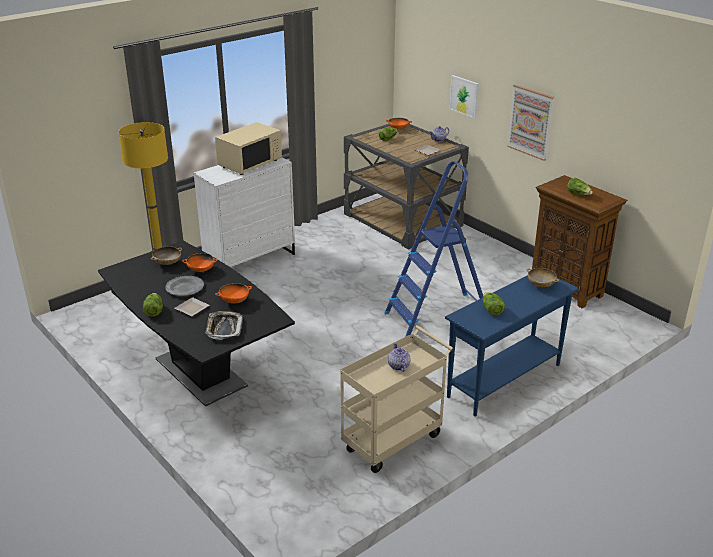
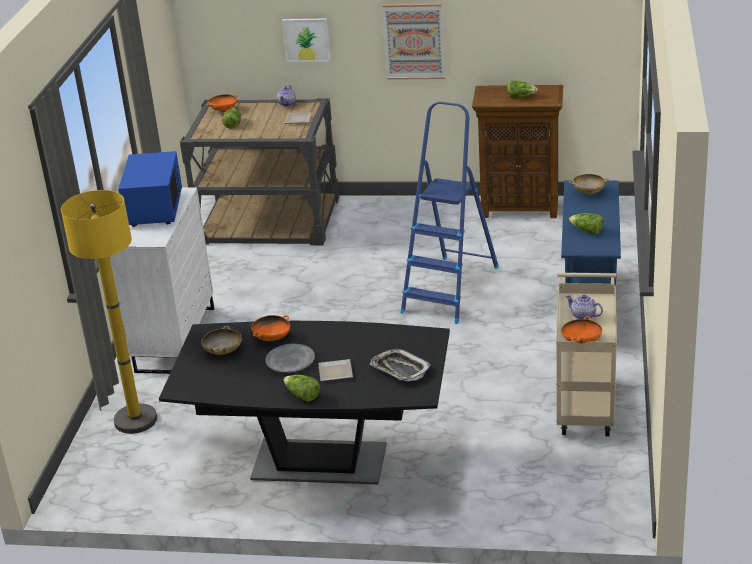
camera: 40 degrees left, 0 degrees up
beige microwave [215,122,282,175] -> blue microwave [118,151,182,227]
orange bowl [215,283,252,303] -> orange bowl moved to [561,316,602,343]

